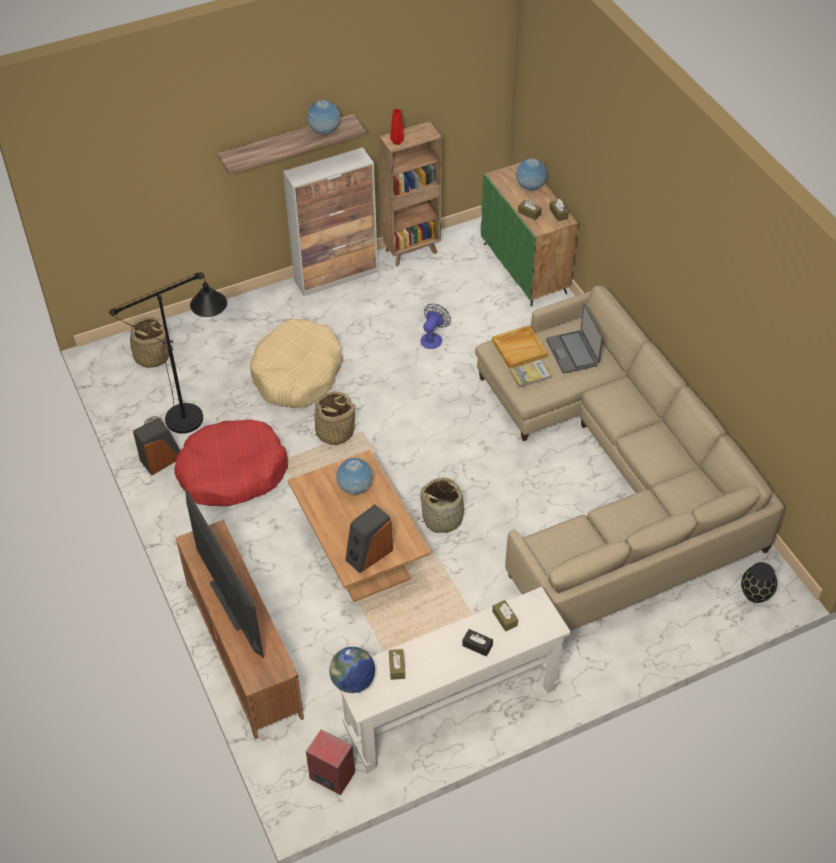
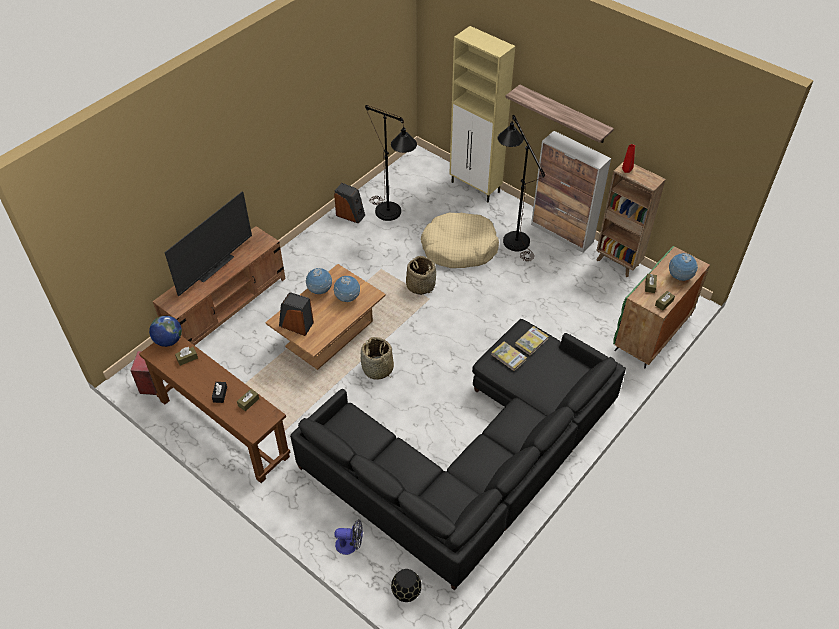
camera: 65 degrees right, 0 degrees up
basket [122,317,174,368] -> none
red dog bed [174,419,288,506] -> none
globe [307,100,340,134] -> globe moved to [306,268,332,294]
white console table [339,587,571,772] -> brown console table [139,336,291,483]
fan [421,304,451,349] -> fan moved to [334,519,363,555]
beige sofa [475,286,784,631] -> black sofa [290,319,626,591]
beige tray [492,325,548,369] -> book [515,326,548,355]
laptop [546,304,603,374] -> none
none -> beige cabinet [449,26,515,202]
none -> black floor lamp [498,115,545,261]

